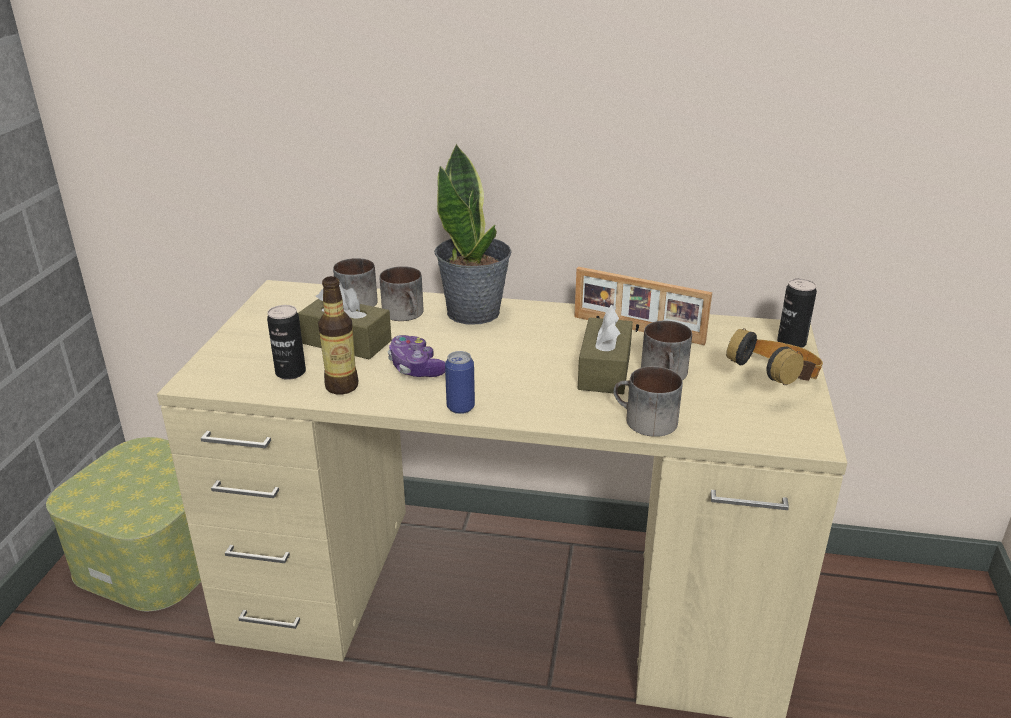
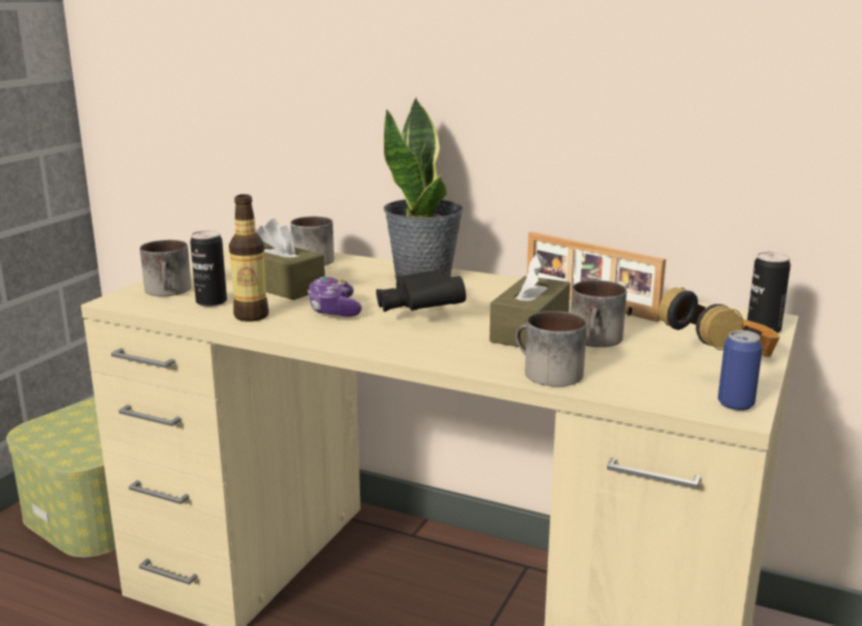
camera: 15 degrees right, 10 degrees down
mug [379,266,423,321] -> mug moved to [140,240,192,296]
can [445,351,475,414] -> can moved to [718,330,763,411]
none -> black binoculars [376,269,466,312]

